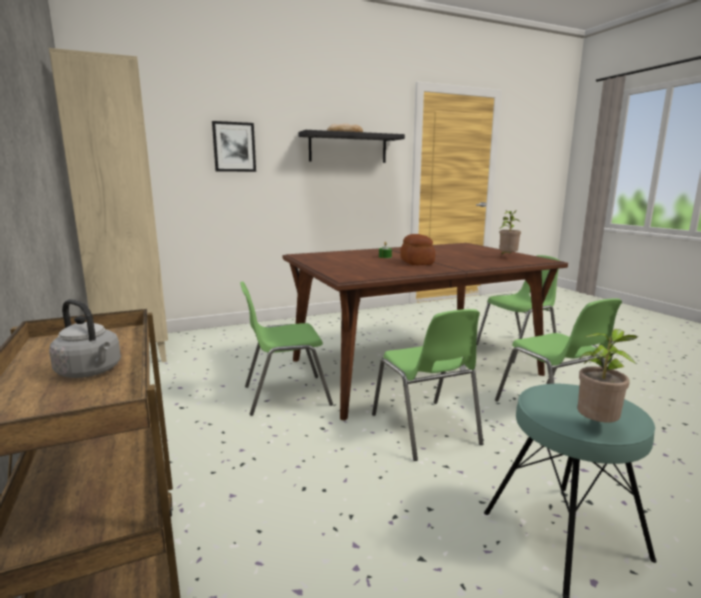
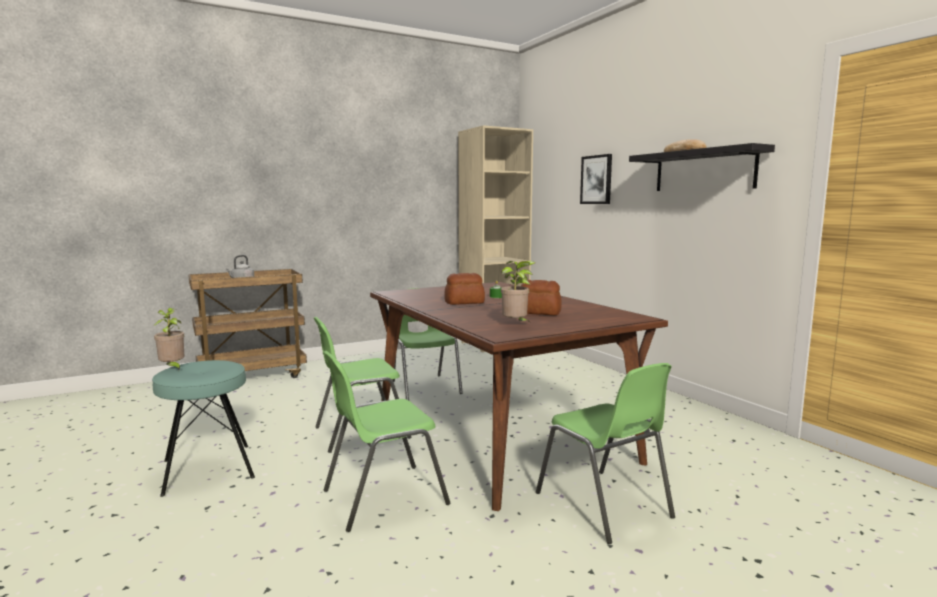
camera: 85 degrees right, 5 degrees down
none -> bread [521,280,562,315]

